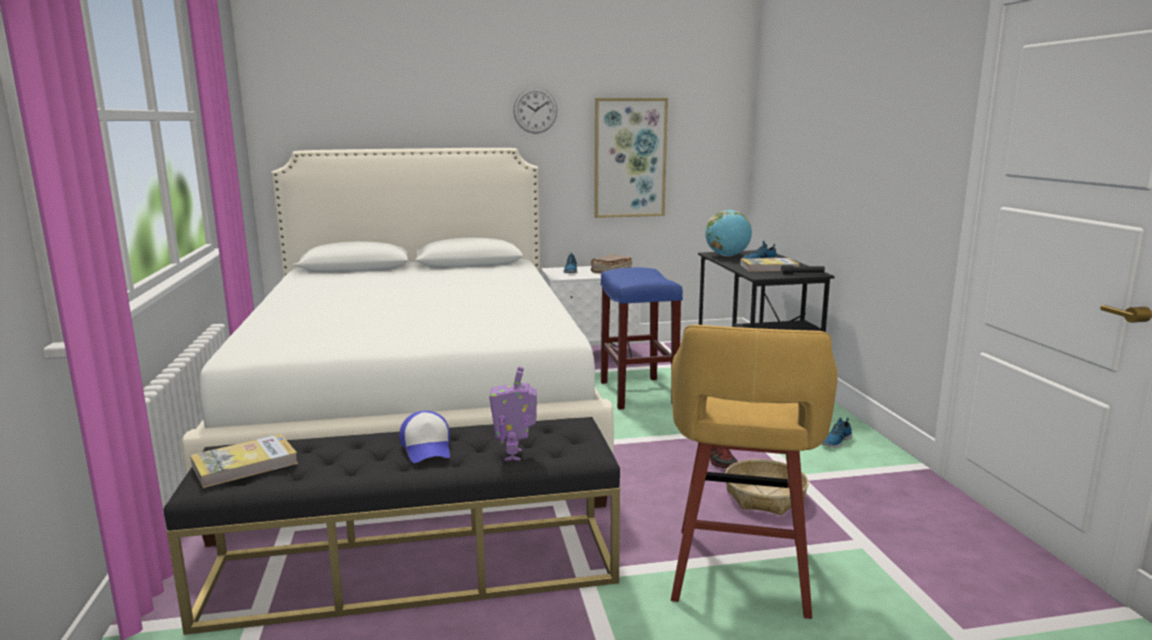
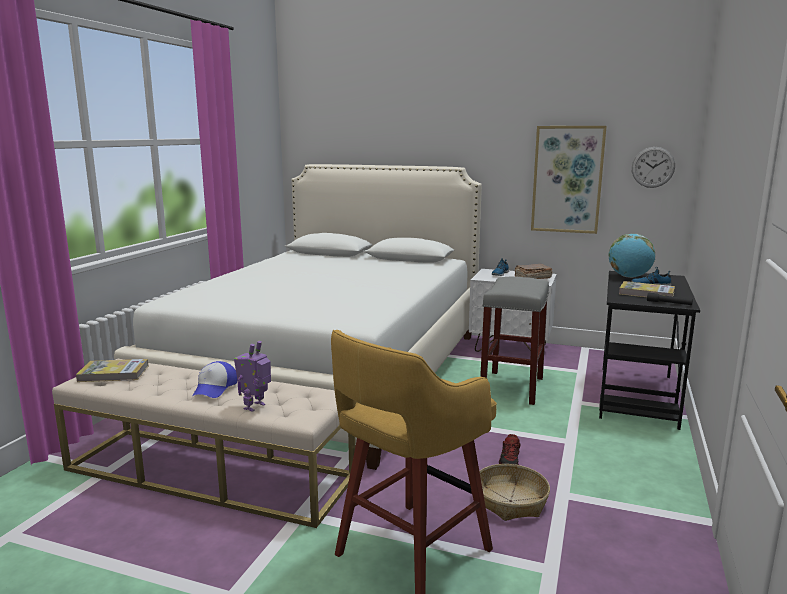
camera: 30 degrees right, 0 degrees up
black bench [163,417,620,635] -> beige bench [52,359,356,528]
wall clock [513,87,558,134] -> wall clock moved to [632,147,675,188]
blue stool [600,267,683,410] -> grey stool [480,276,549,405]
shoe [822,418,852,448] -> none

